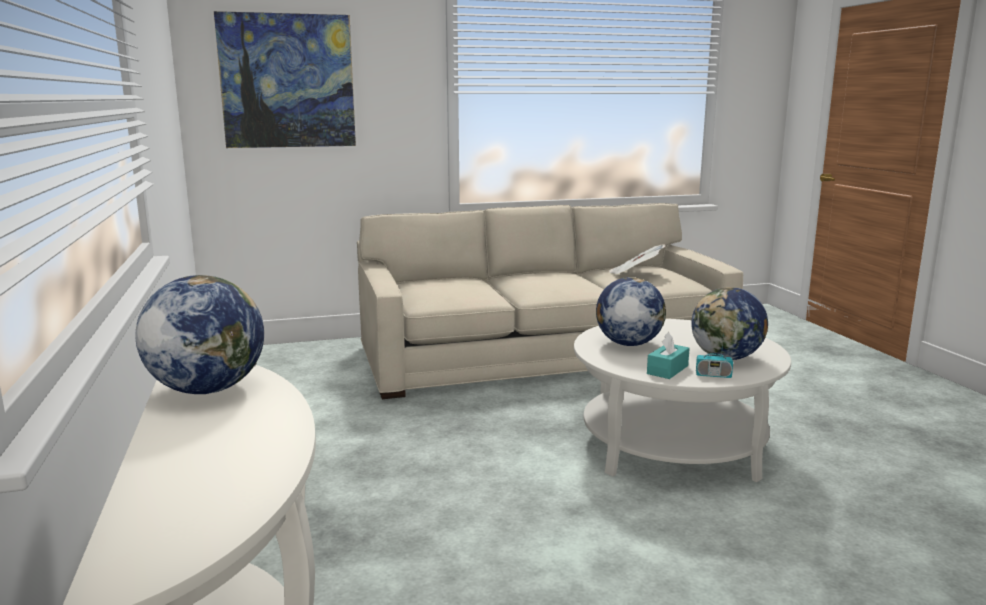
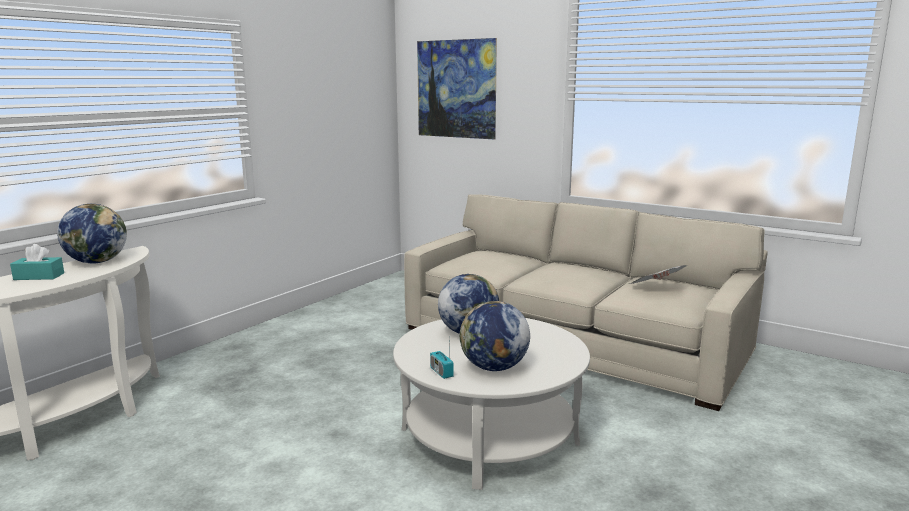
camera: 50 degrees right, 0 degrees up
turquoise tissue box [647,332,690,379] -> turquoise tissue box moved to [10,244,64,280]

